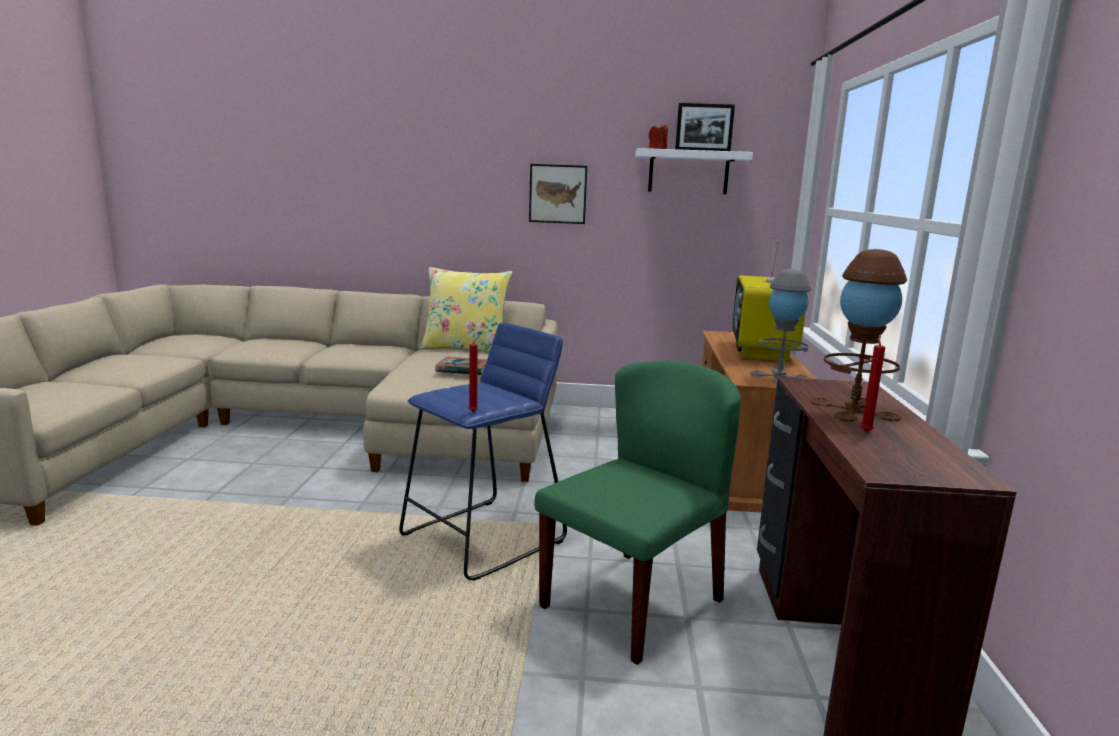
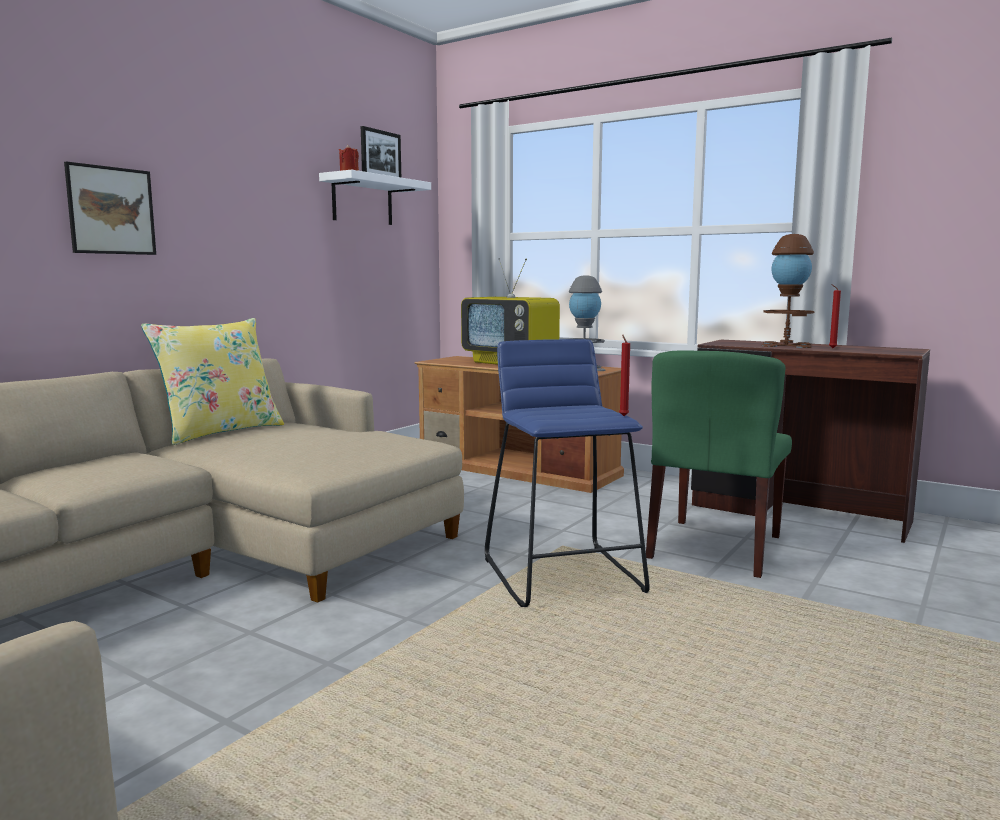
camera: 60 degrees left, 5 degrees down
book [435,357,487,375] -> none
picture [529,164,587,224] -> picture moved to [64,161,156,255]
green chair [534,360,741,665] -> green chair turned 135 degrees counterclockwise [646,350,792,578]

